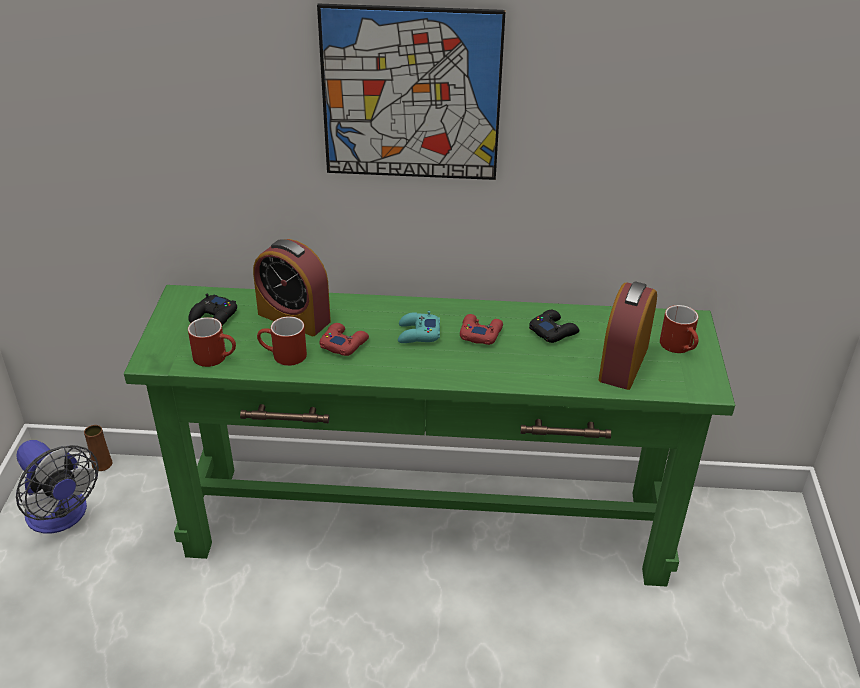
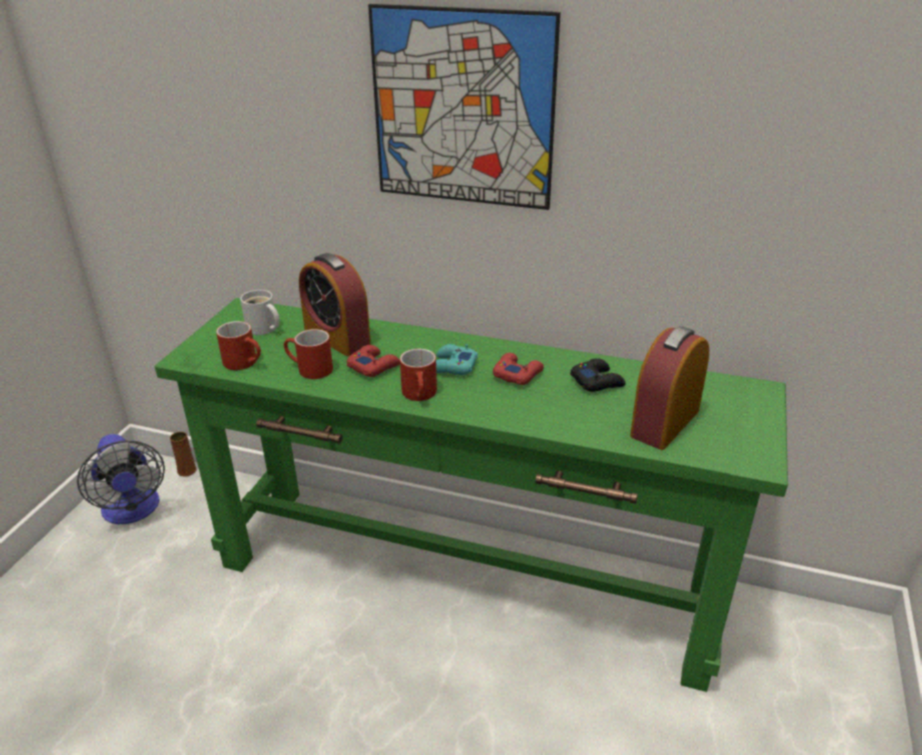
camera: 15 degrees right, 5 degrees down
black game controller [188,294,237,326] -> white mug [240,290,280,335]
red mug [660,305,698,353] -> red mug moved to [400,349,437,401]

